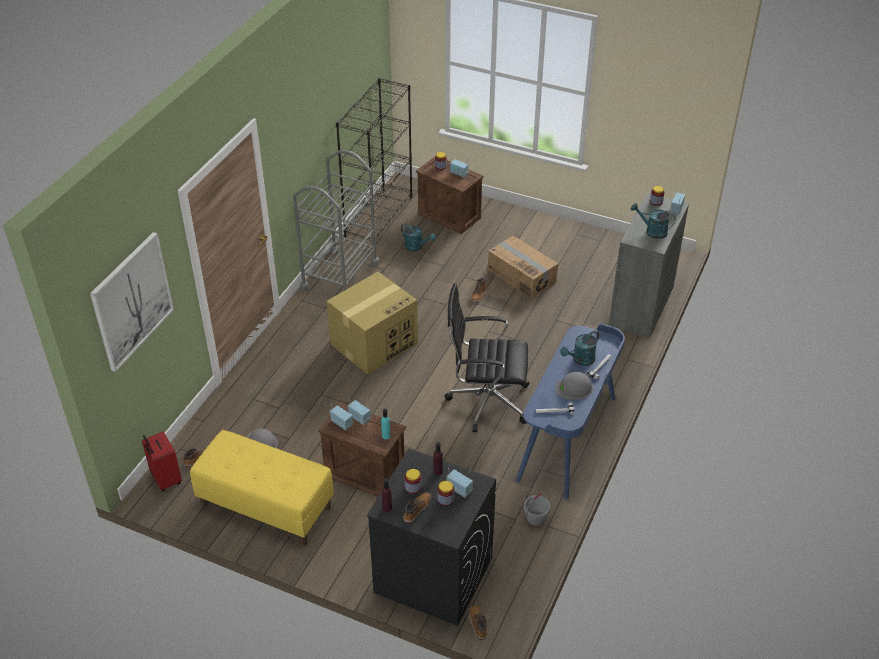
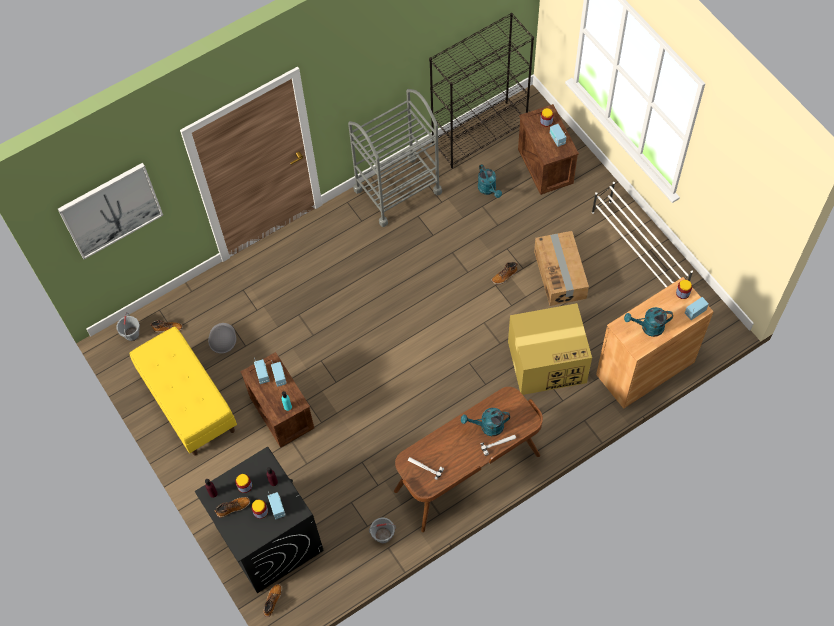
camera: 35 degrees right, 20 degrees up
red suitcase [142,432,182,492] -> grey bucket [117,312,140,341]
cardboard box [327,272,418,375] -> cardboard box moved to [508,303,592,395]
black office chair [445,283,529,432] -> none
blue desk [516,324,625,500] -> brown desk [394,387,543,532]
grey hard hat [555,372,593,400] -> none
grey cabinet [609,193,689,338] -> brown cabinet [596,277,714,409]
turquoise watering can [631,203,676,239] -> turquoise watering can turned 60 degrees counterclockwise [624,307,673,337]
none -> white shoe rack [592,182,693,287]

